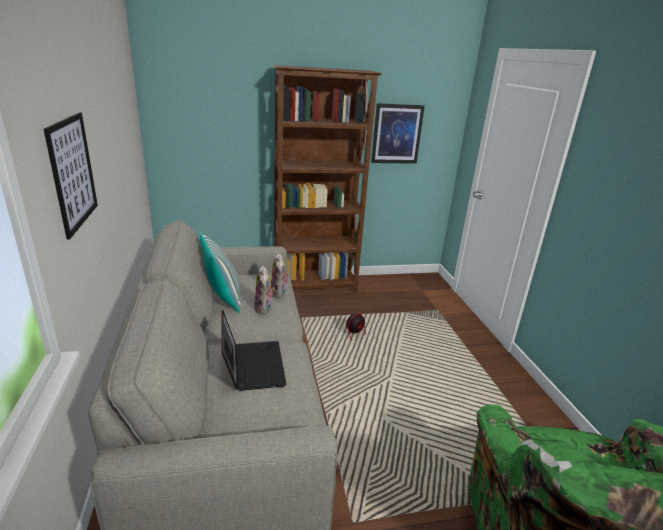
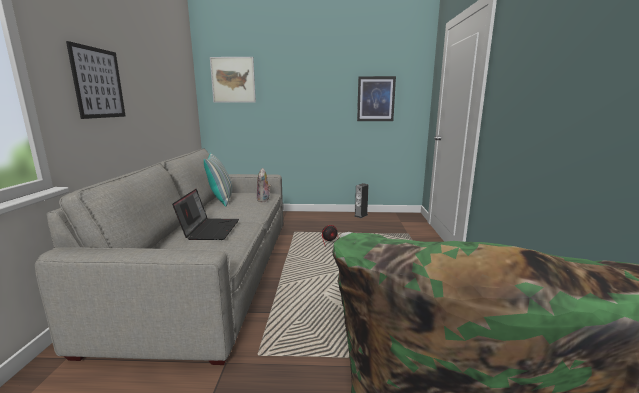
camera: 15 degrees right, 10 degrees down
plush toy [254,266,275,314] -> none
brown bookcase [272,65,382,293] -> none
none -> picture [210,57,256,103]
none -> speaker [354,183,369,218]

